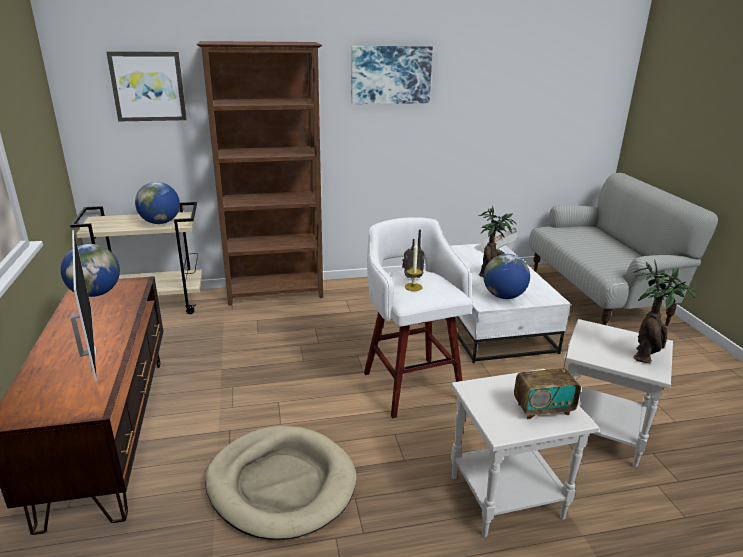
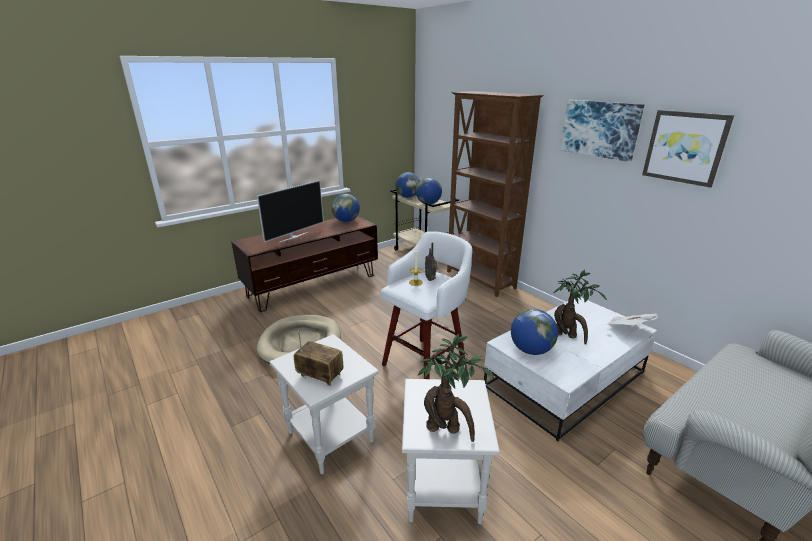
camera: 65 degrees right, 0 degrees up
picture [106,51,187,121] -> picture moved to [642,110,734,188]
radio [514,345,581,419] -> radio turned 150 degrees clockwise [294,330,344,385]
none -> globe [396,172,420,198]

